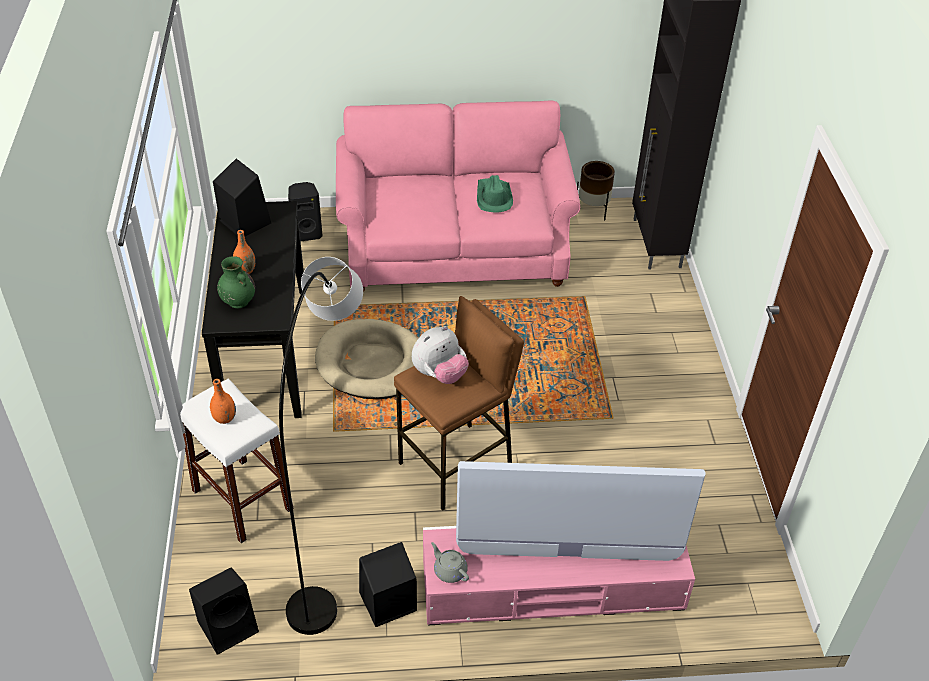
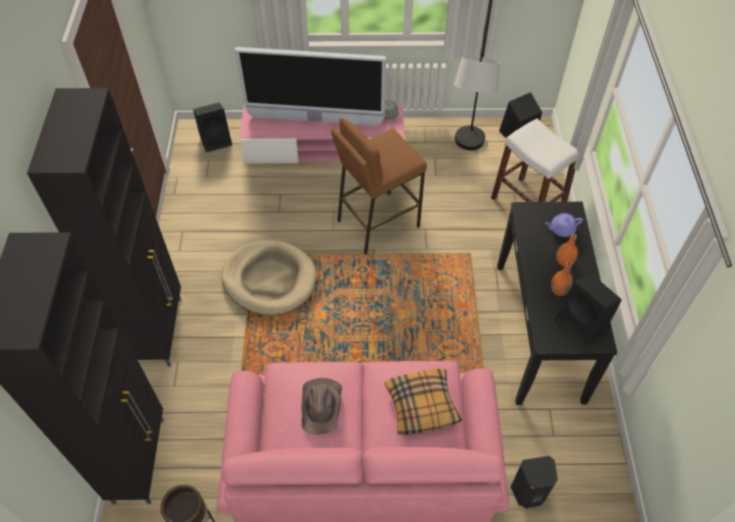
camera: 175 degrees left, 10 degrees up
orange vase [210,379,236,424] -> orange vase moved to [551,261,573,296]
green vase [217,256,255,308] -> purple teapot [545,213,583,237]
beige dog bed [315,319,419,399] -> beige dog bed moved to [221,240,317,315]
black speaker [359,542,417,627] -> black speaker moved to [193,103,232,152]
plush toy [412,326,469,384] -> none
green hat [477,175,513,213] -> brown hat [302,378,342,435]
none -> black cabinet [27,88,181,367]
none -> pillow [384,369,462,435]

